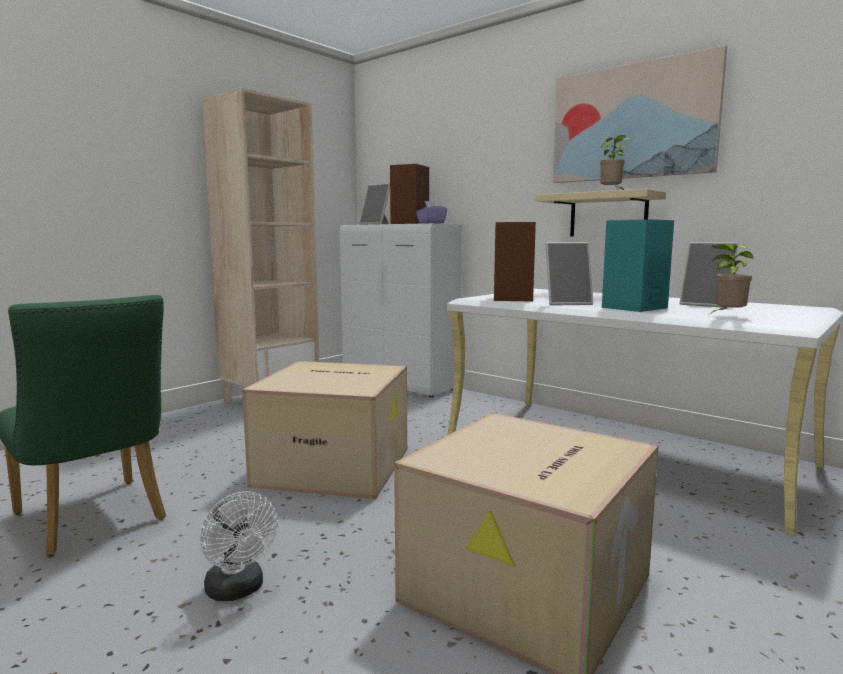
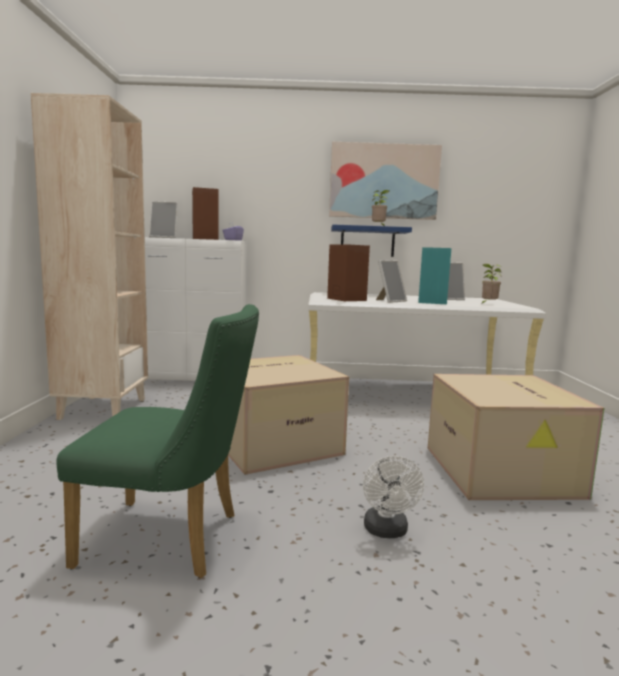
camera: 40 degrees left, 0 degrees up
white fan [200,491,278,601] -> white fan turned 75 degrees clockwise [363,456,424,538]
beige shelf [536,189,666,236] -> blue shelf [331,225,412,257]

